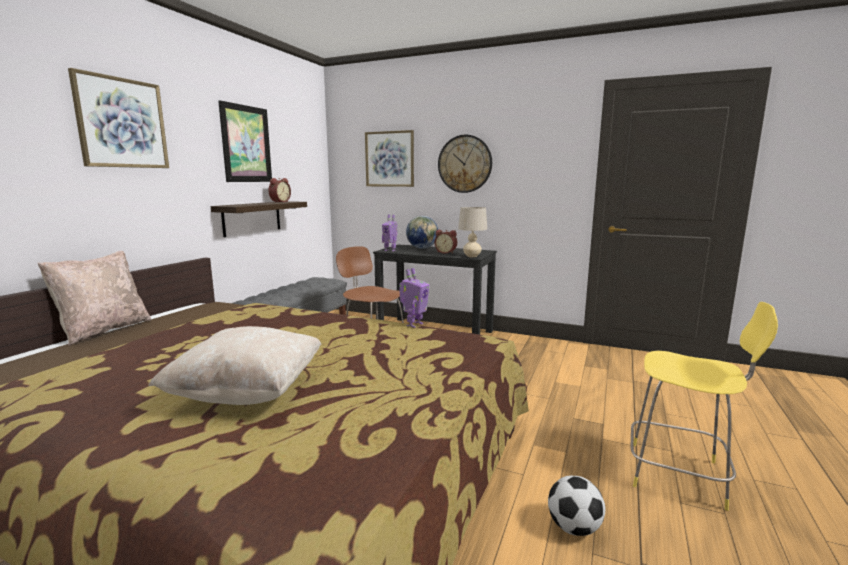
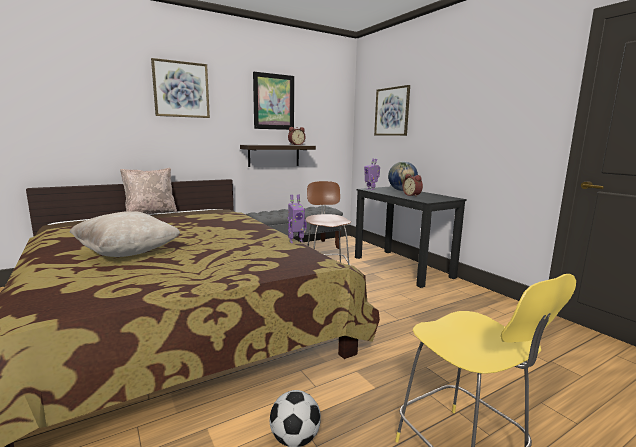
camera: 35 degrees right, 0 degrees up
wall clock [438,135,492,193] -> none
beige table lamp [458,207,487,257] -> none

